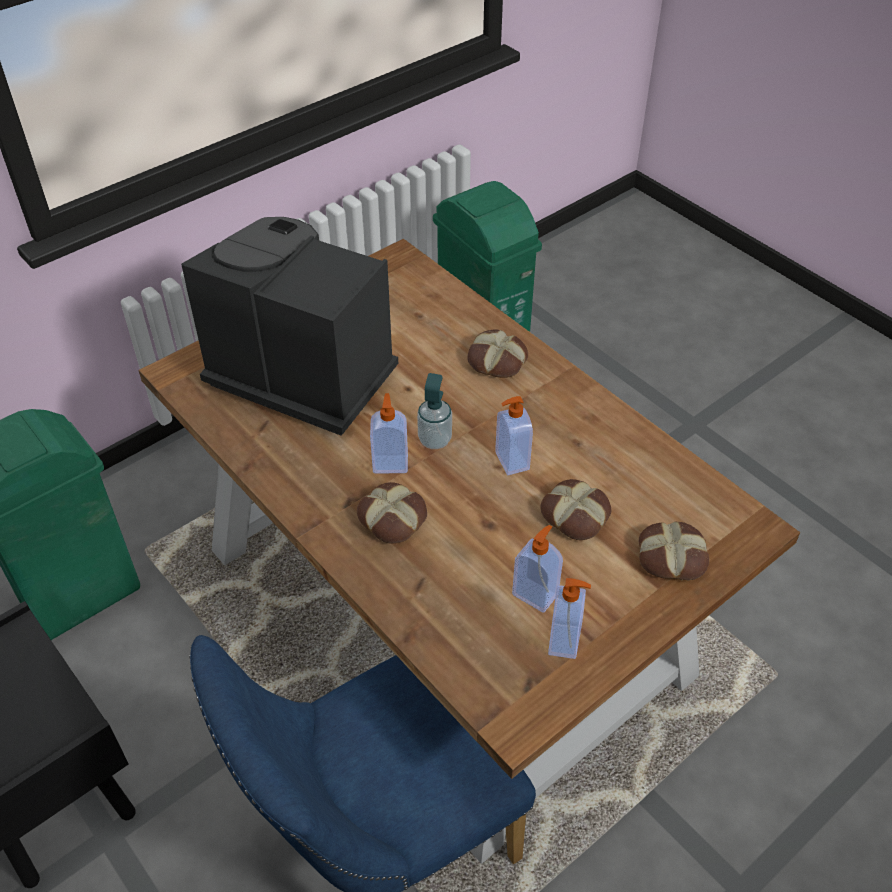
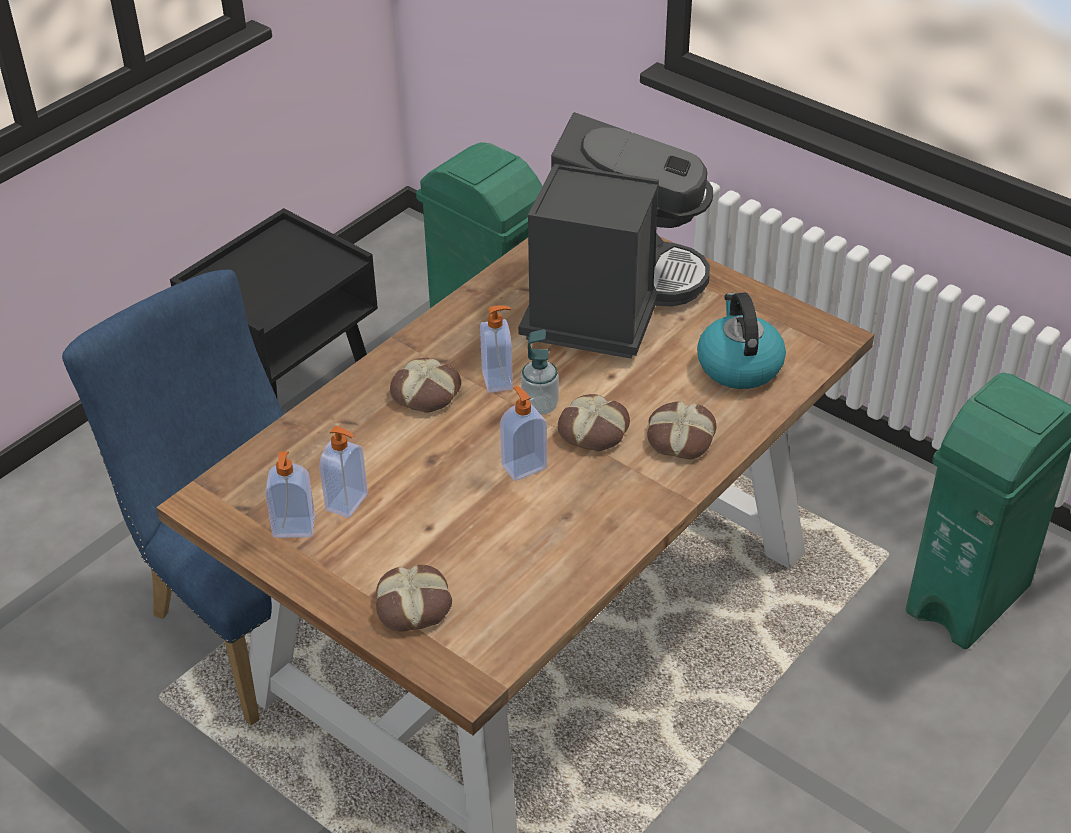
camera: 80 degrees right, 5 degrees down
bread [540,479,611,540] -> bread moved to [558,394,630,451]
none -> kettle [697,293,786,389]

